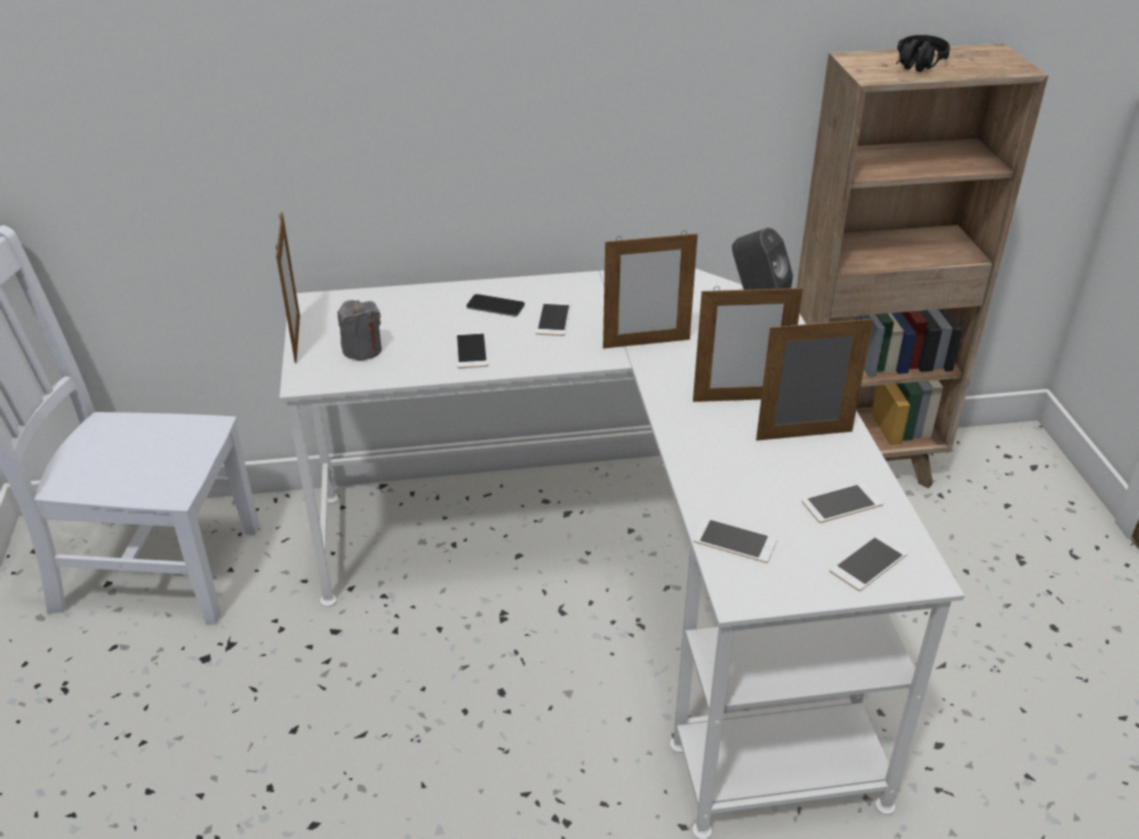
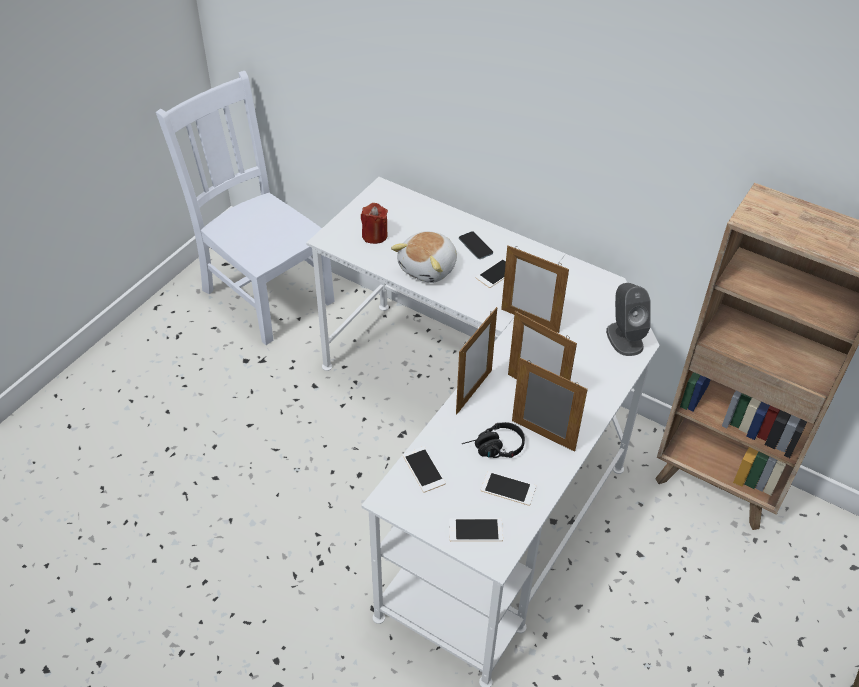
camera: 40 degrees right, 10 degrees up
picture frame [276,212,300,363] -> picture frame moved to [456,307,497,414]
grey candle [337,300,382,361] -> red candle [361,203,388,244]
phone [455,331,488,368] -> plush toy [391,231,457,283]
black headphones [896,35,950,72] -> black headphones moved to [462,422,525,458]

